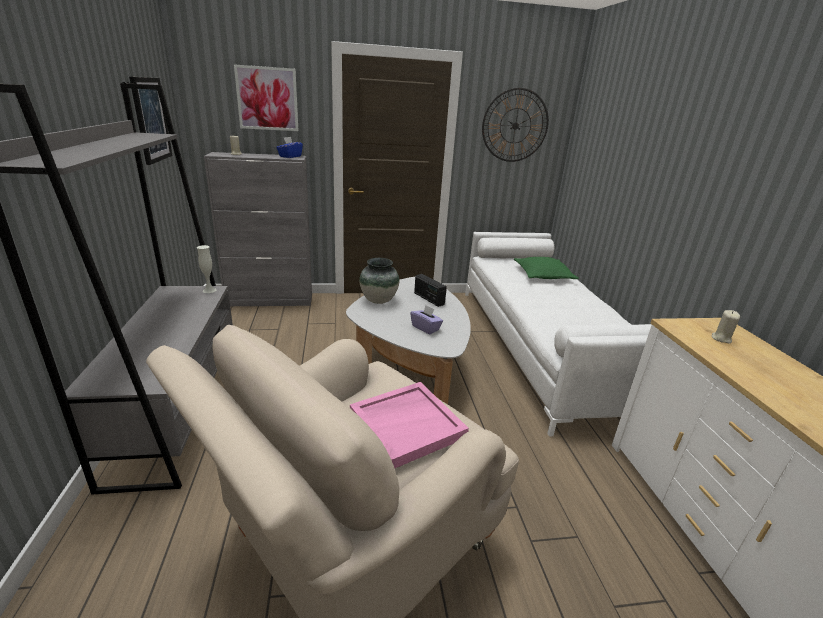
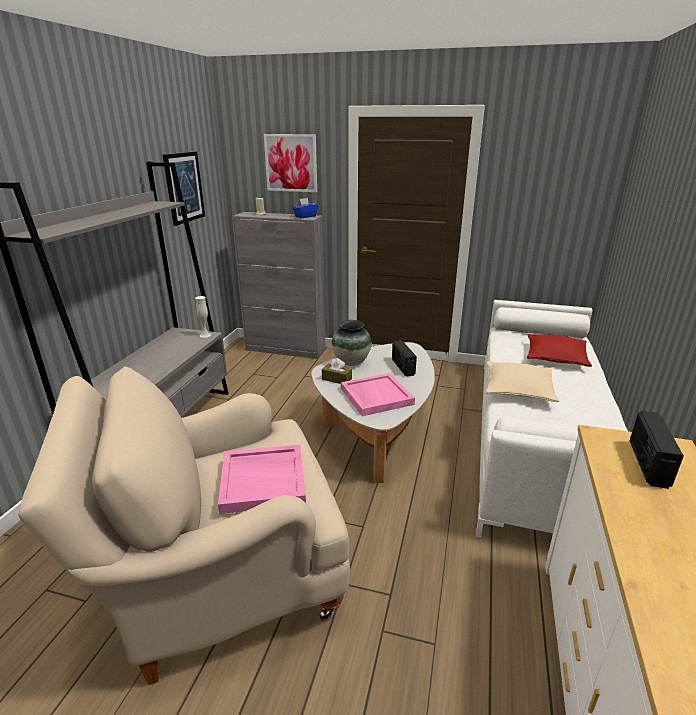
camera: 25 degrees right, 0 degrees up
purple tissue box [410,305,443,334] -> pink tray [341,373,415,416]
wall clock [482,88,549,162] -> none
green pillow [514,257,579,279] -> red pillow [527,334,592,367]
beige candle [711,310,740,343] -> radio [630,411,684,489]
none -> brown tissue box [322,358,352,384]
none -> beige pillow [486,361,559,402]

